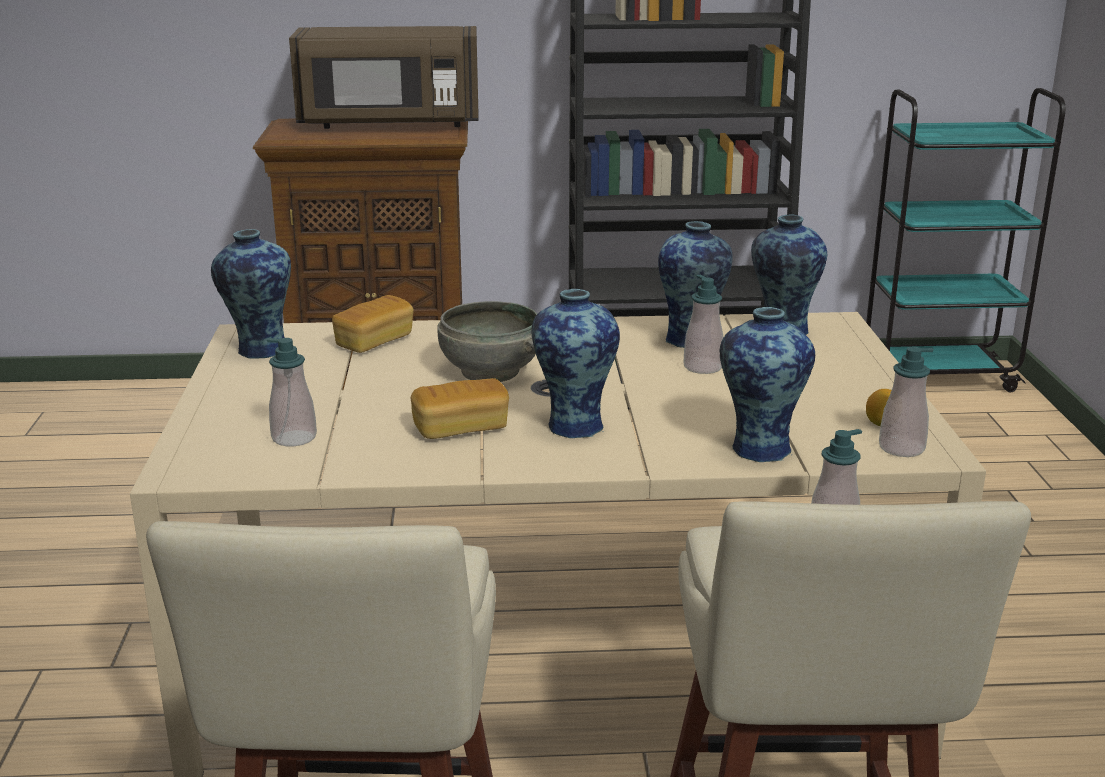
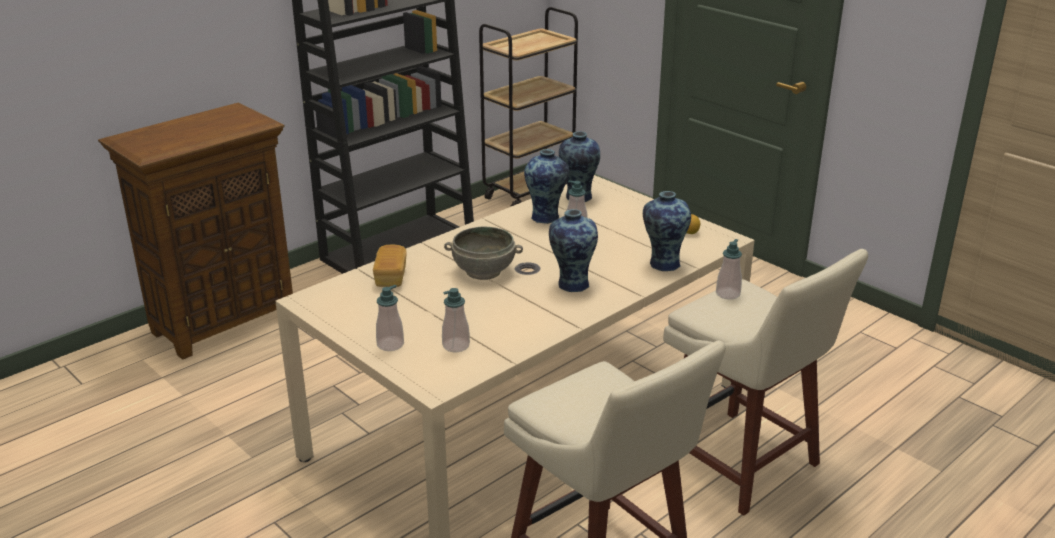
camera: 40 degrees left, 5 degrees up
vase [211,229,291,359] -> none
brown microwave [289,26,479,129] -> none
bread [411,378,509,439] -> none
turquoise cart [866,88,1065,392] -> brown cart [479,7,578,207]
soap dispenser [879,347,934,457] -> soap dispenser moved to [376,285,404,351]

